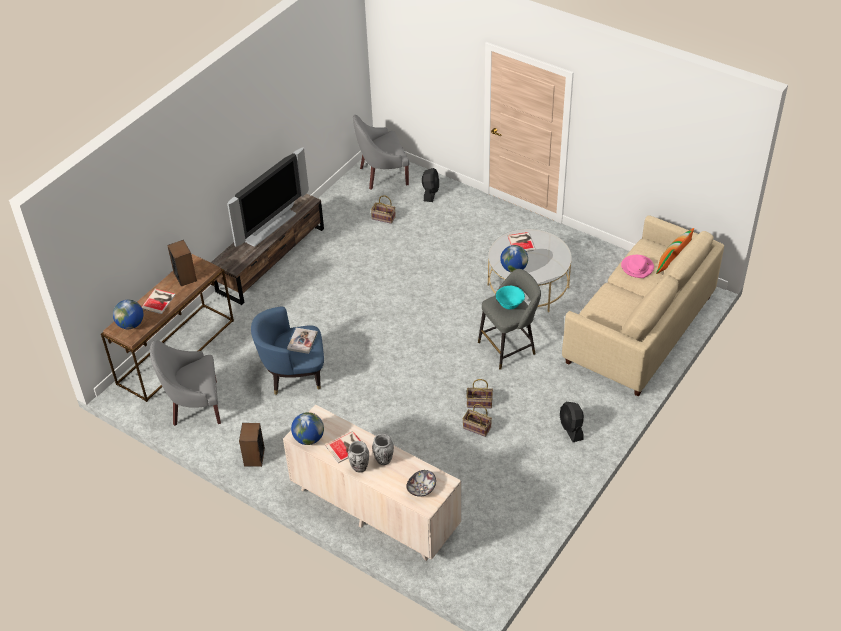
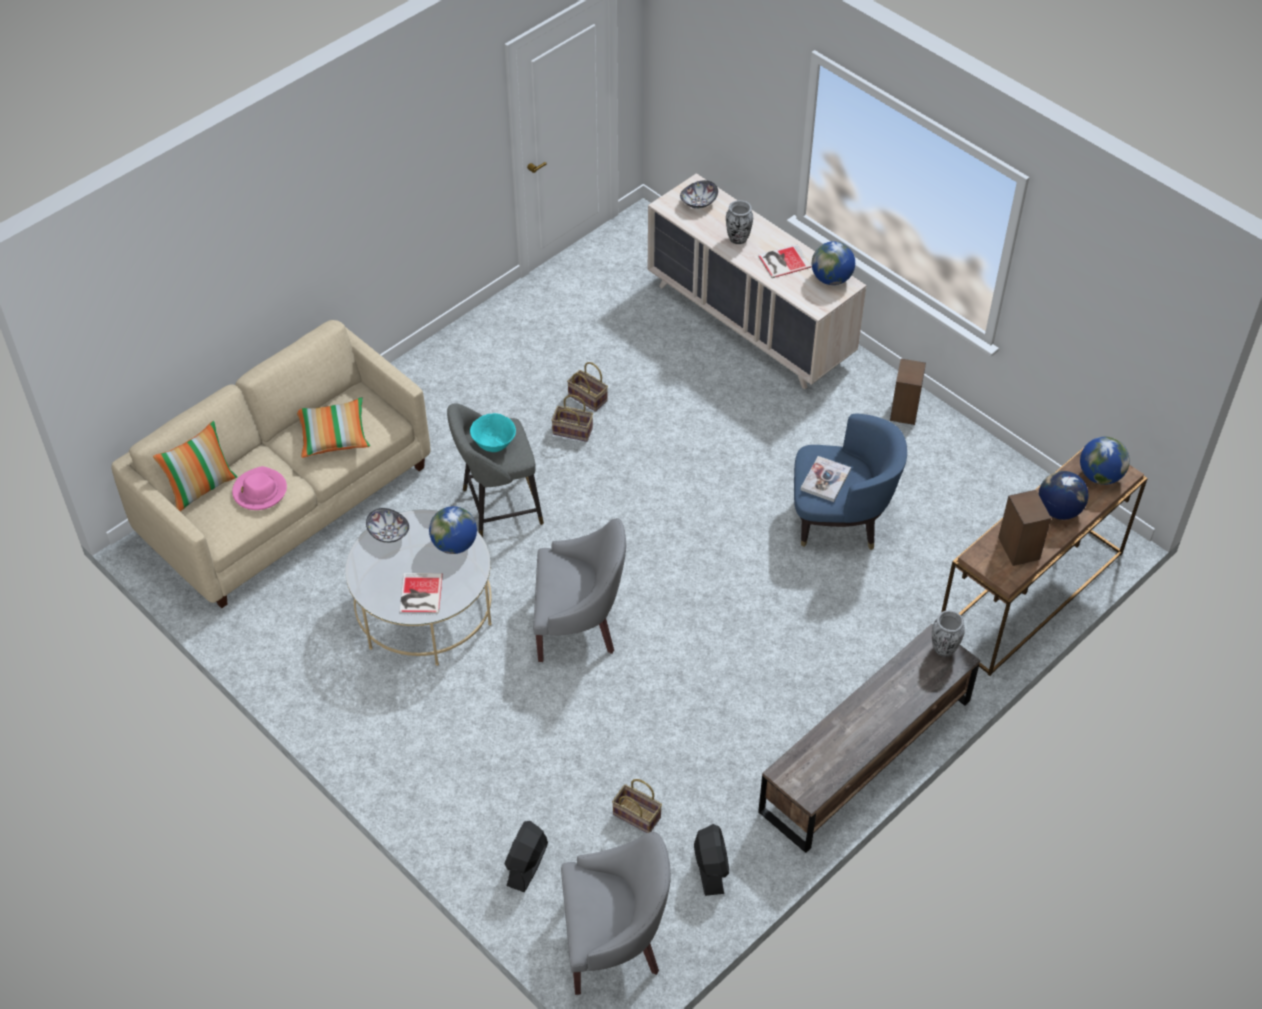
camera: 170 degrees left, 5 degrees up
book [142,289,176,314] -> globe [1038,471,1089,520]
grey armchair [150,340,221,426] -> grey armchair moved to [533,518,626,662]
television [227,147,309,247] -> none
vase [348,441,369,473] -> vase moved to [932,610,965,657]
black fan [560,402,584,442] -> black fan moved to [694,824,729,896]
none -> pillow [297,397,370,458]
none -> bowl [366,508,409,543]

